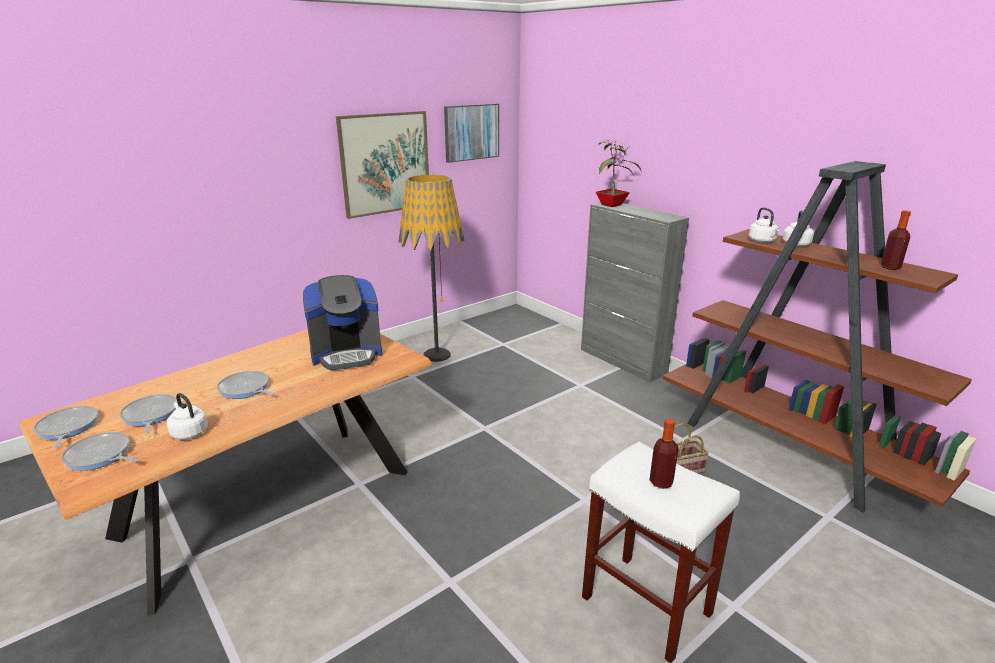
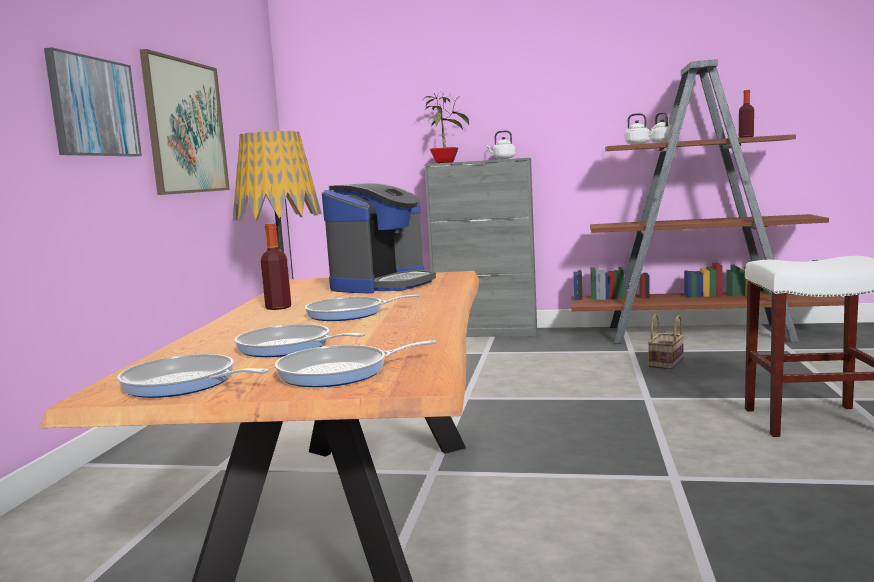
camera: 40 degrees left, 15 degrees down
white kettle [167,393,208,440] -> white kettle moved to [486,130,515,159]
picture [444,104,499,163] -> picture moved to [44,47,142,157]
bottle [650,419,679,489] -> bottle moved to [261,223,291,310]

